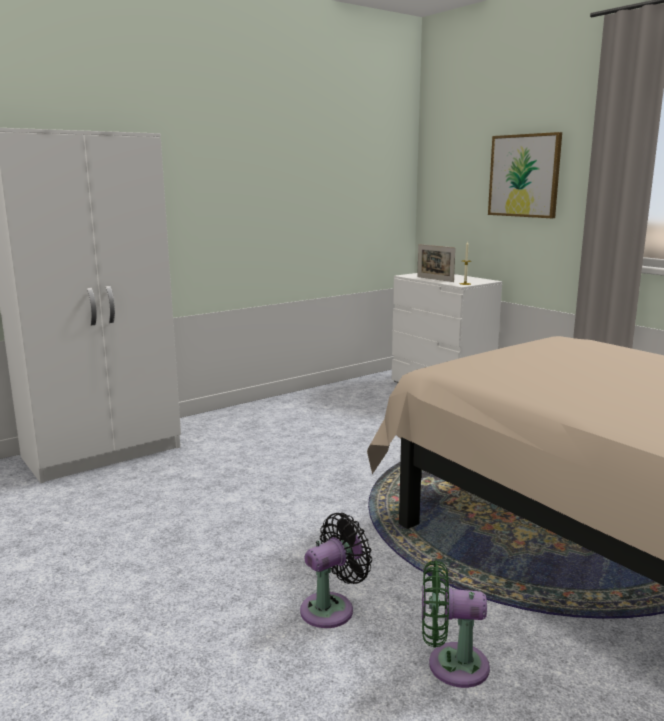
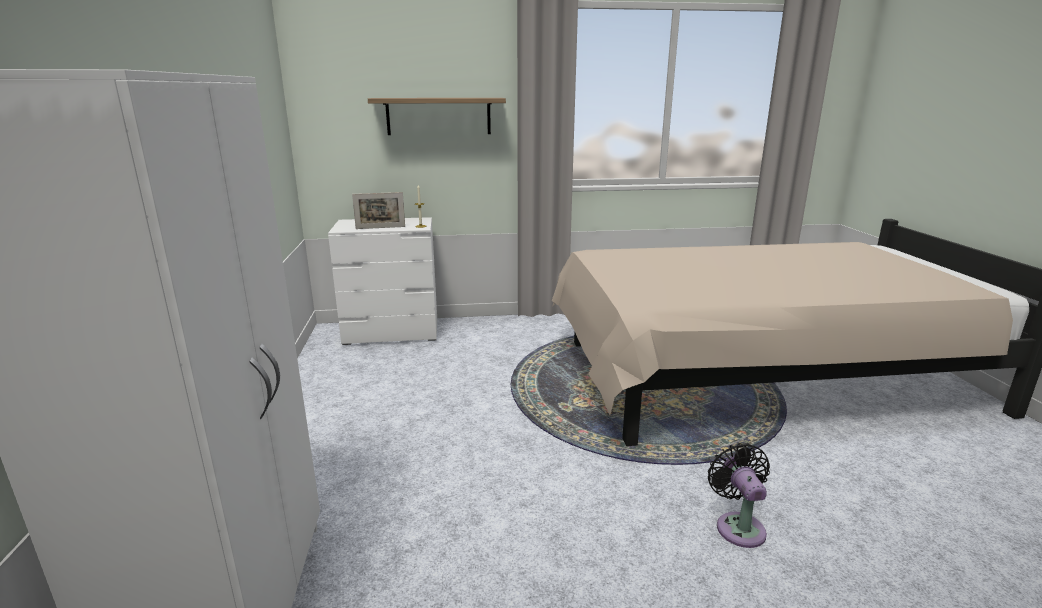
camera: 60 degrees left, 5 degrees up
green fan [422,560,490,688] -> none
picture [488,132,562,218] -> shelf [368,98,506,135]

